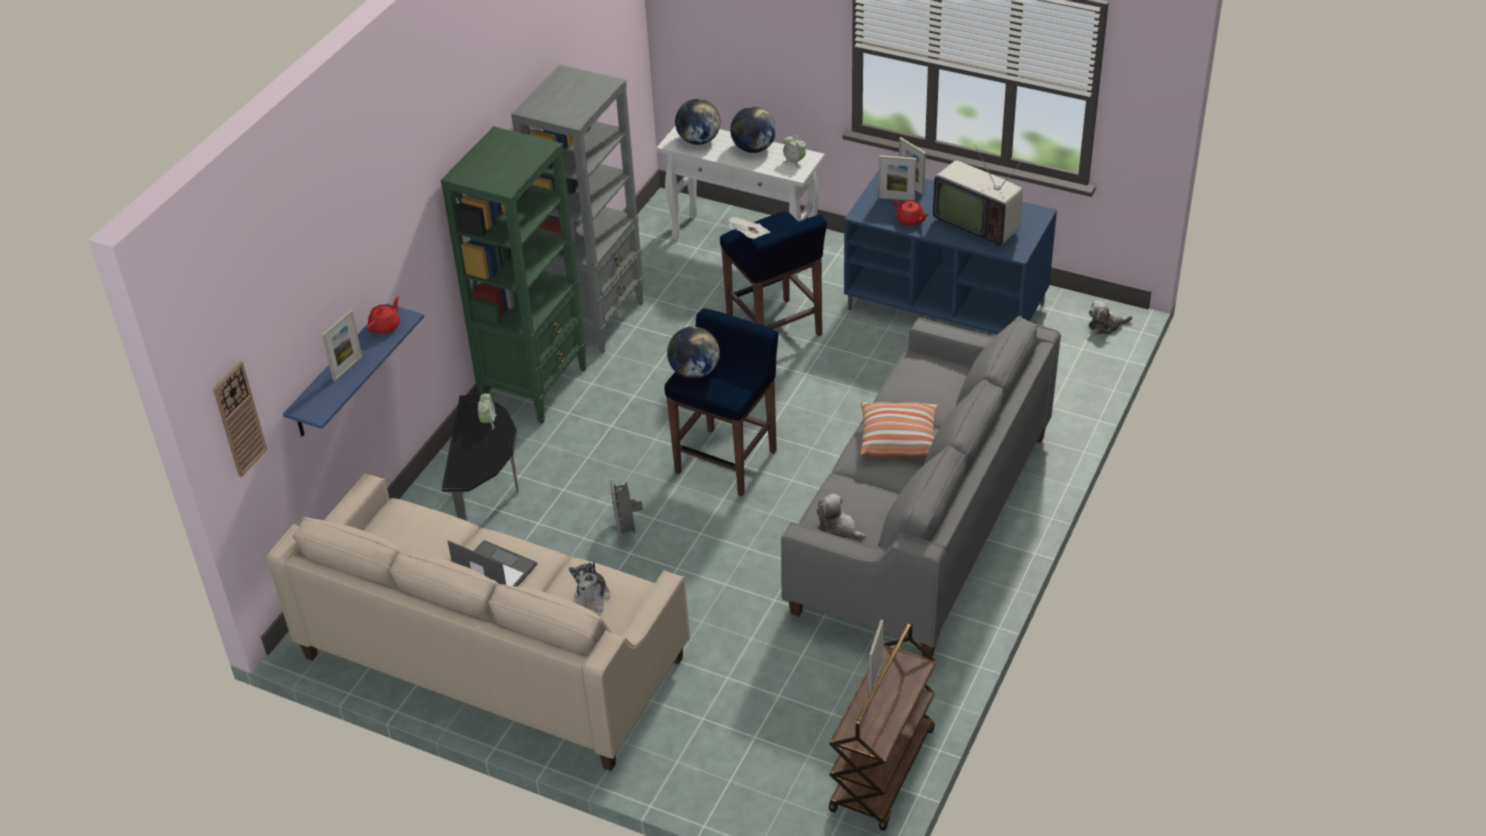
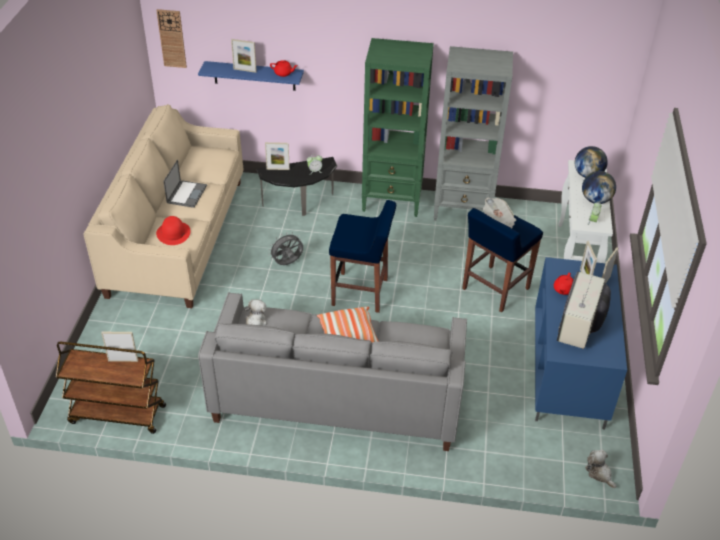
camera: 70 degrees right, 0 degrees up
plush toy [569,560,610,612] -> red hat [156,216,191,245]
globe [667,327,720,379] -> none
none -> picture frame [265,142,290,170]

